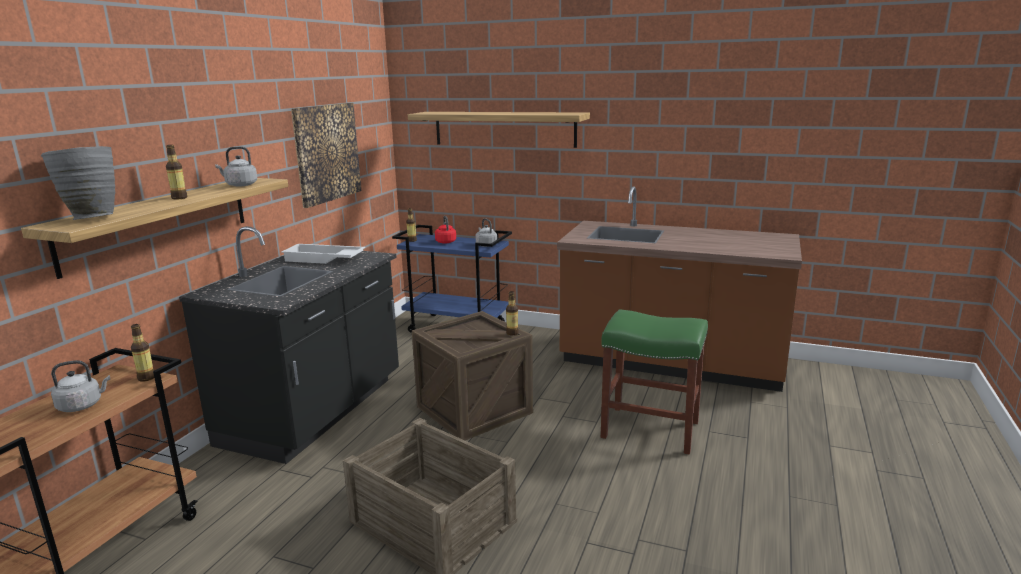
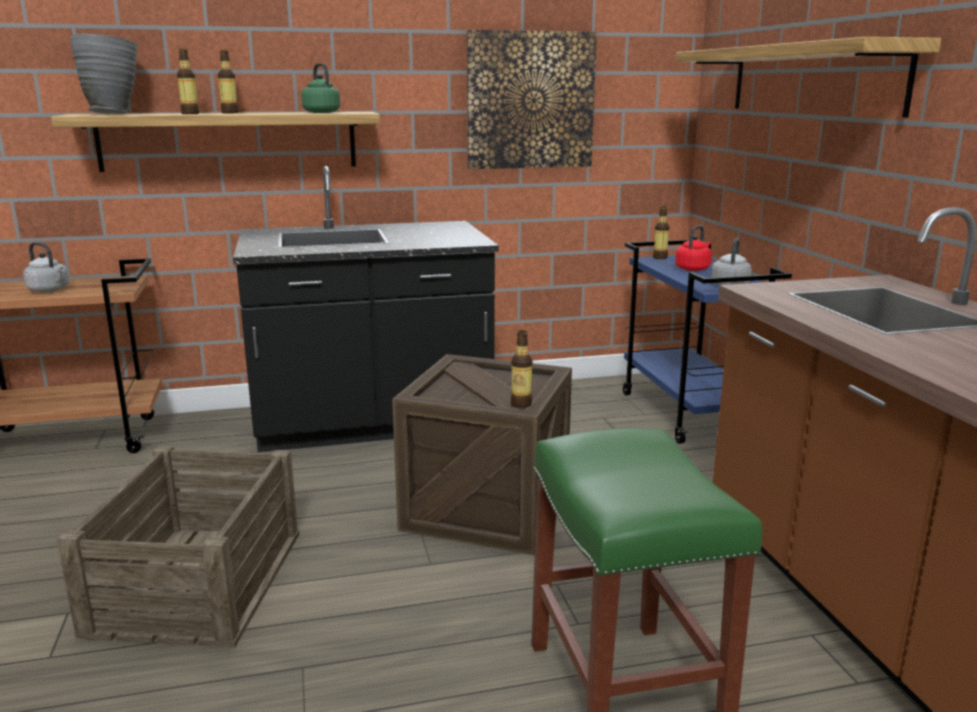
camera: 55 degrees right, 0 degrees up
bottle [131,324,154,382] -> bottle moved to [177,49,199,114]
grey kettle [215,146,258,187] -> green kettle [301,63,340,113]
white tray [281,244,365,264] -> none

